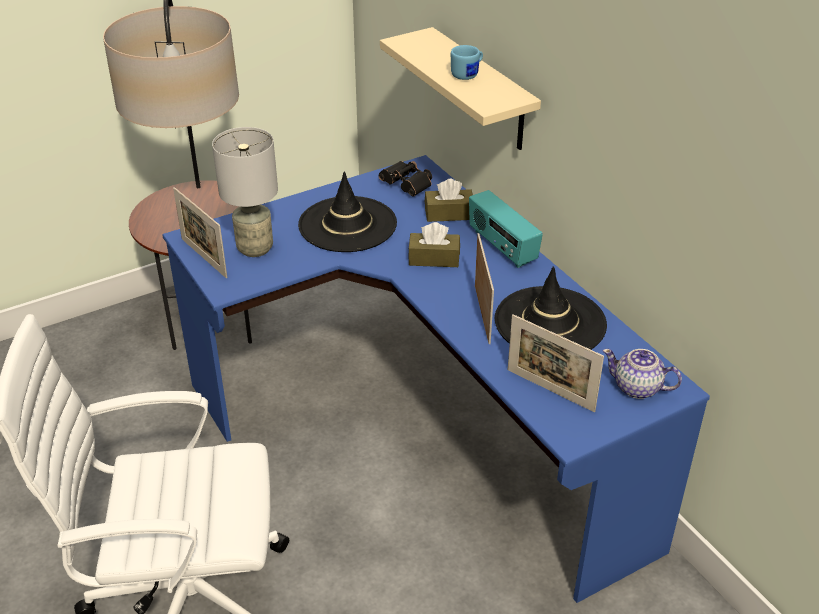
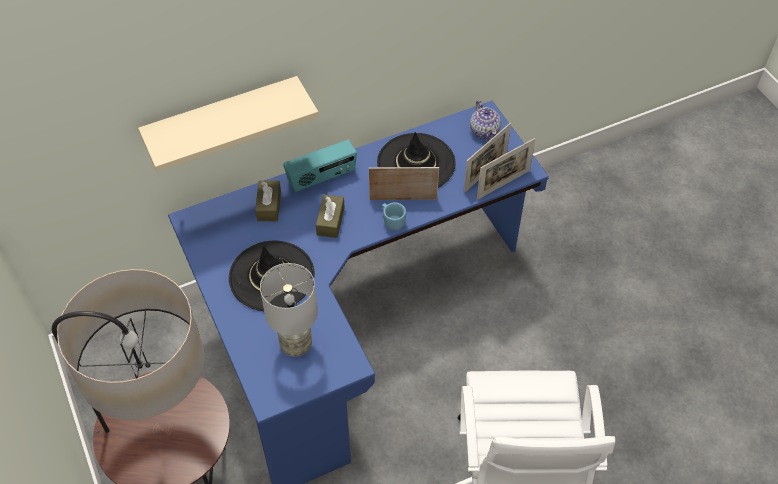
camera: 85 degrees left, 15 degrees up
picture frame [173,187,227,278] -> picture frame moved to [477,138,535,200]
black binoculars [378,161,432,197] -> none
blue mug [451,45,483,80] -> blue mug moved to [382,202,406,230]
teapot [603,349,682,399] -> teapot turned 45 degrees counterclockwise [470,100,501,141]

